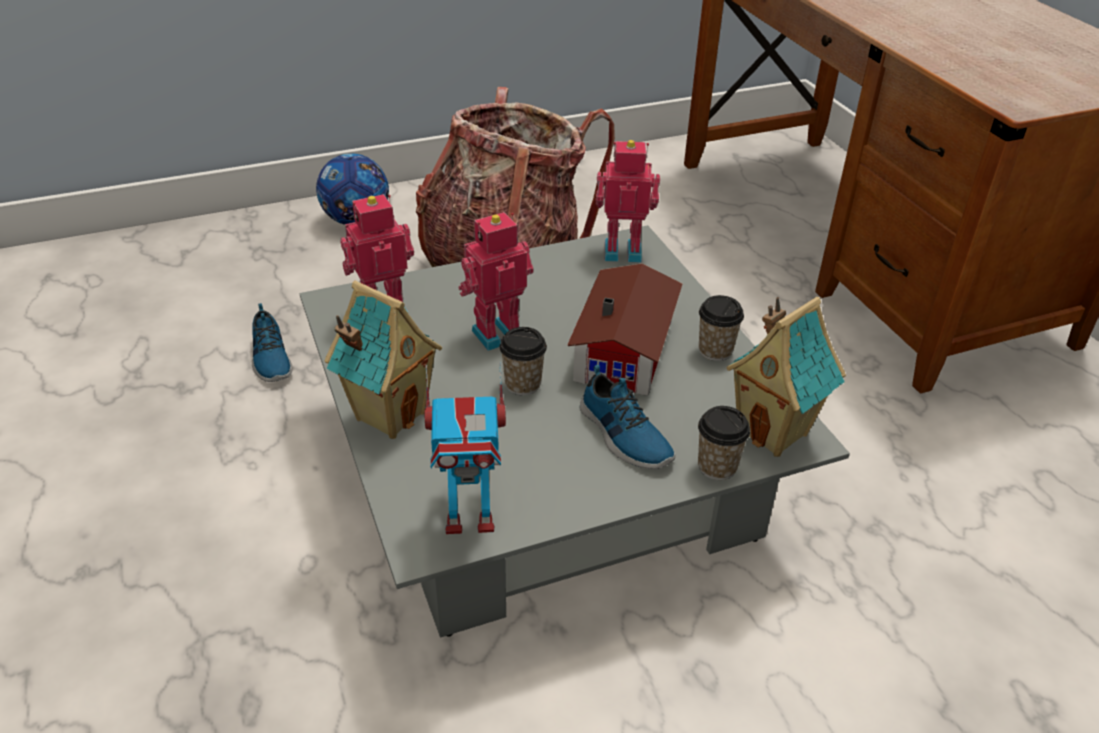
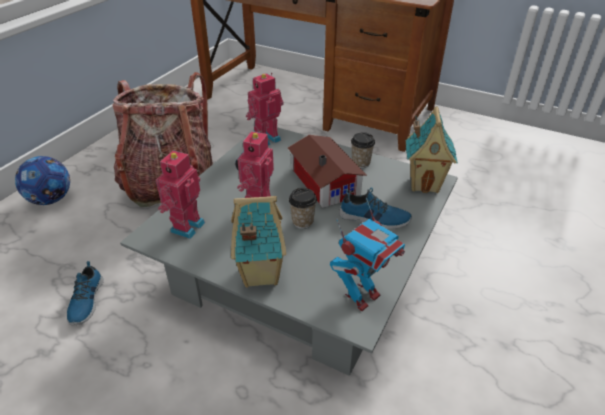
camera: 40 degrees left, 0 degrees up
shoe [252,303,293,382] -> shoe turned 60 degrees clockwise [67,261,104,325]
cup [698,406,750,480] -> none

